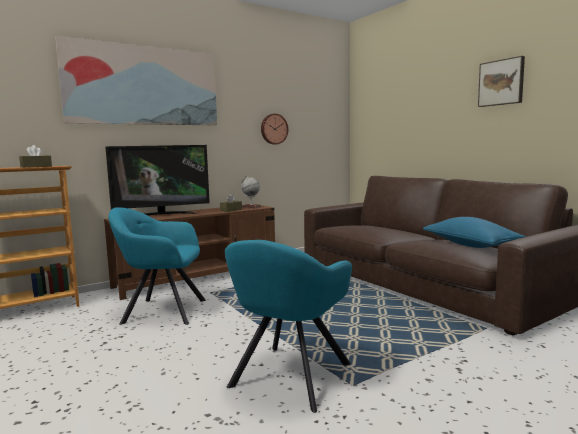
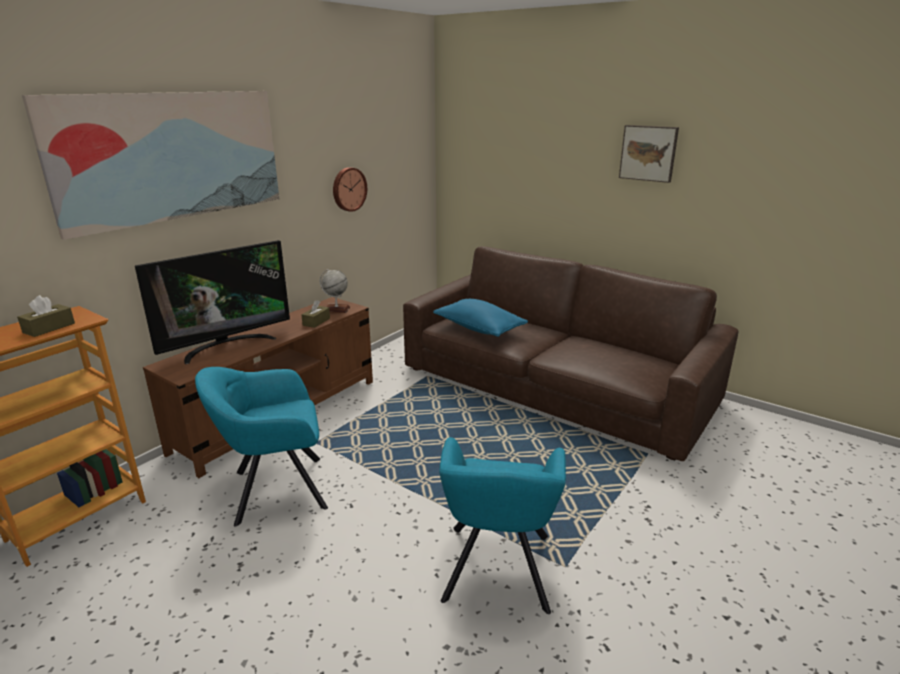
camera: 20 degrees left, 15 degrees up
blue pillow [423,217,526,248] -> blue pillow moved to [433,299,528,337]

